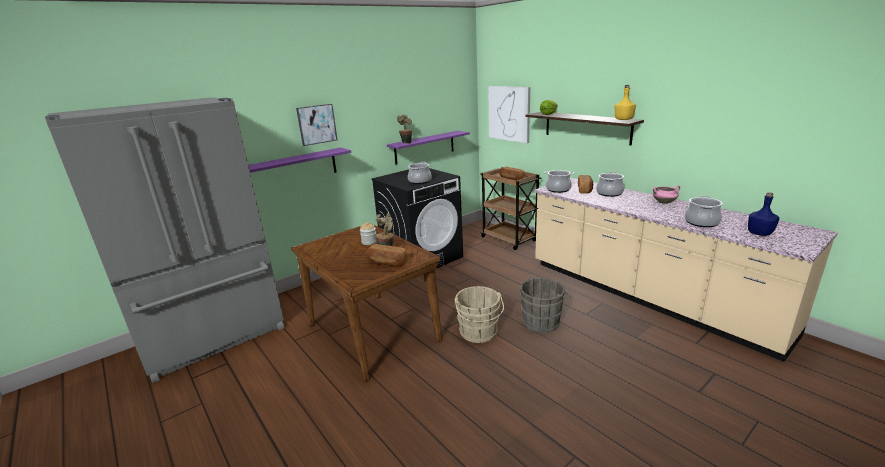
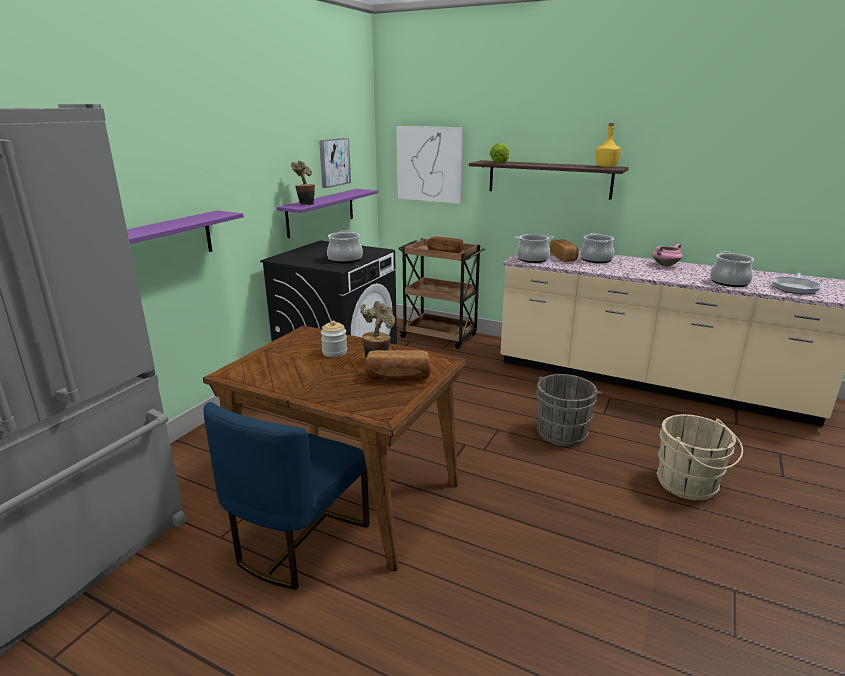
camera: 25 degrees left, 0 degrees up
picture [296,104,337,146] -> picture moved to [319,138,351,188]
beige bucket [455,286,504,343] -> beige bucket moved to [656,414,743,501]
blue bottle [748,192,779,236] -> frying pan [773,272,821,294]
none -> blue chair [204,402,369,590]

